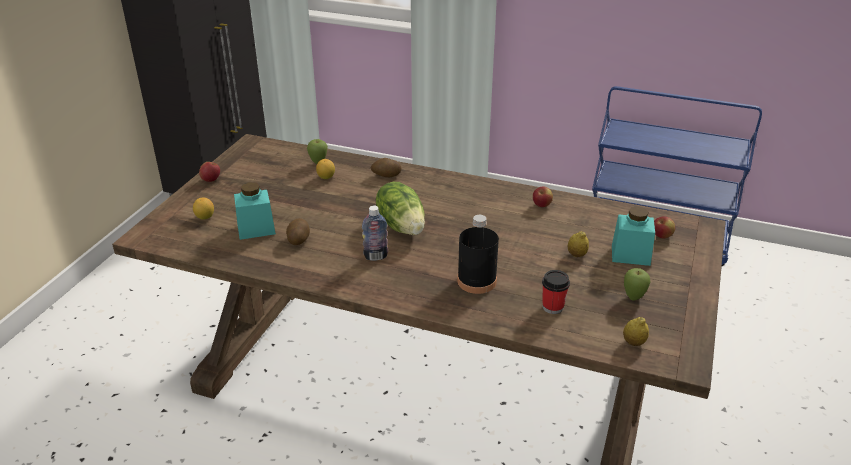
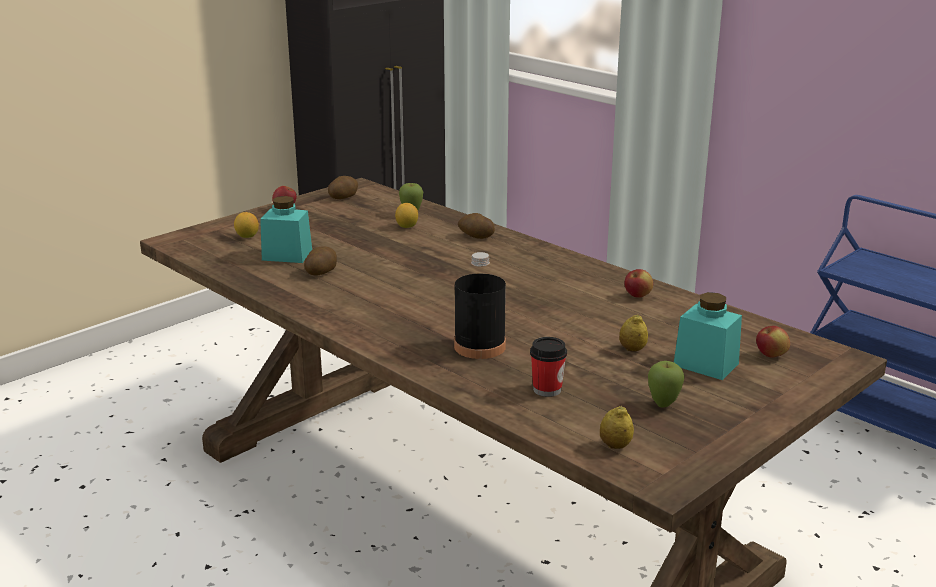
camera: 25 degrees right, 10 degrees down
bottle [362,206,388,261] -> none
lettuce [376,182,425,235] -> none
none -> potato [328,176,358,199]

